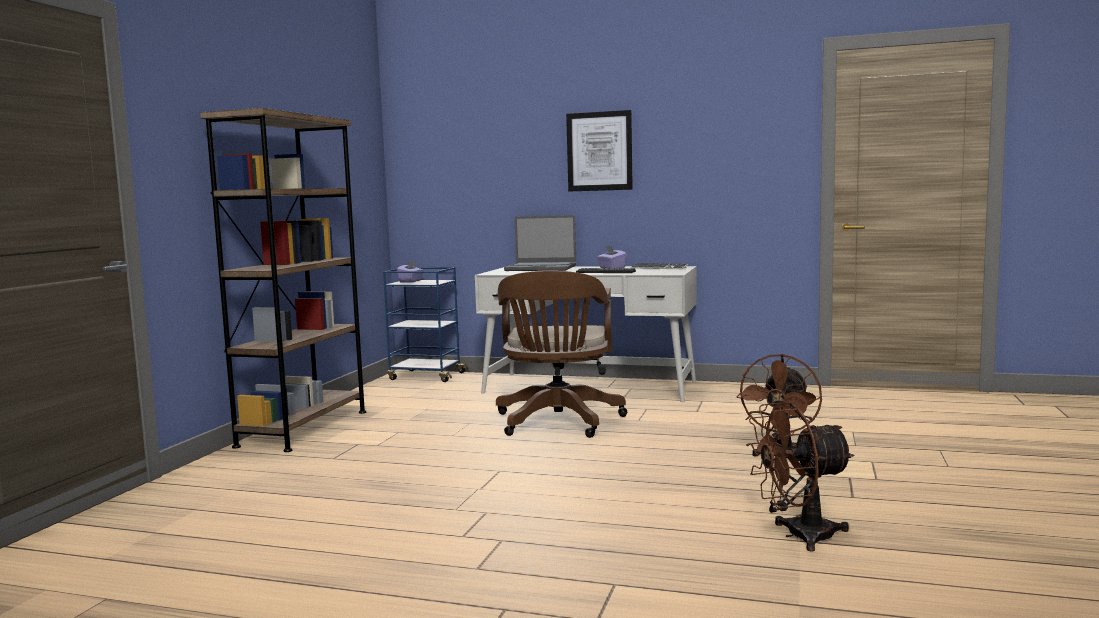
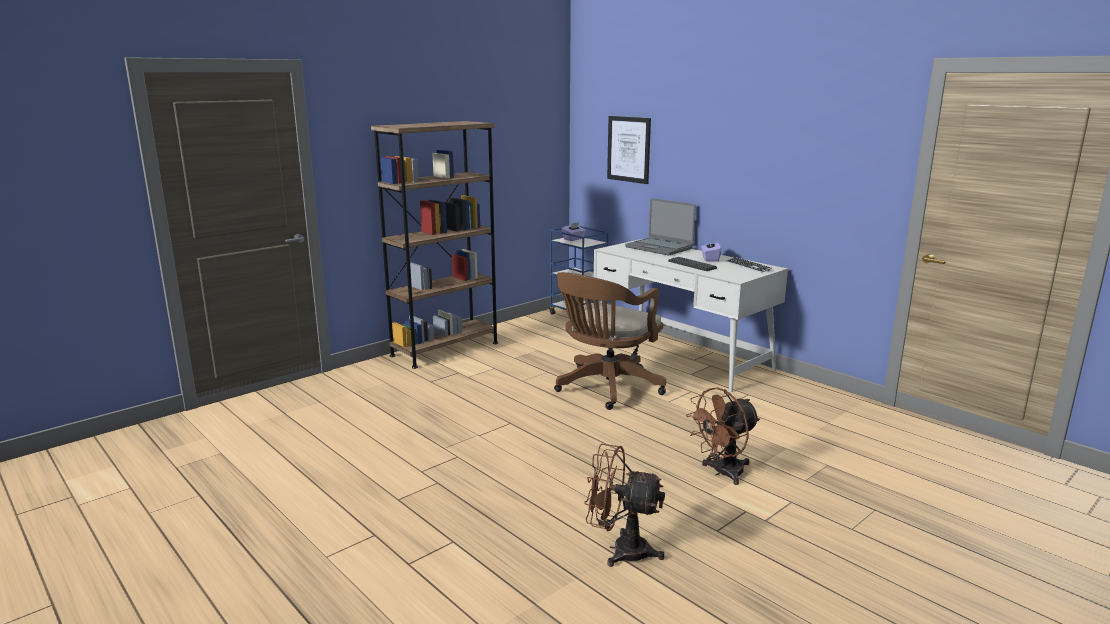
camera: 30 degrees right, 10 degrees up
picture [566,110,633,192] -> picture moved to [607,116,651,184]

